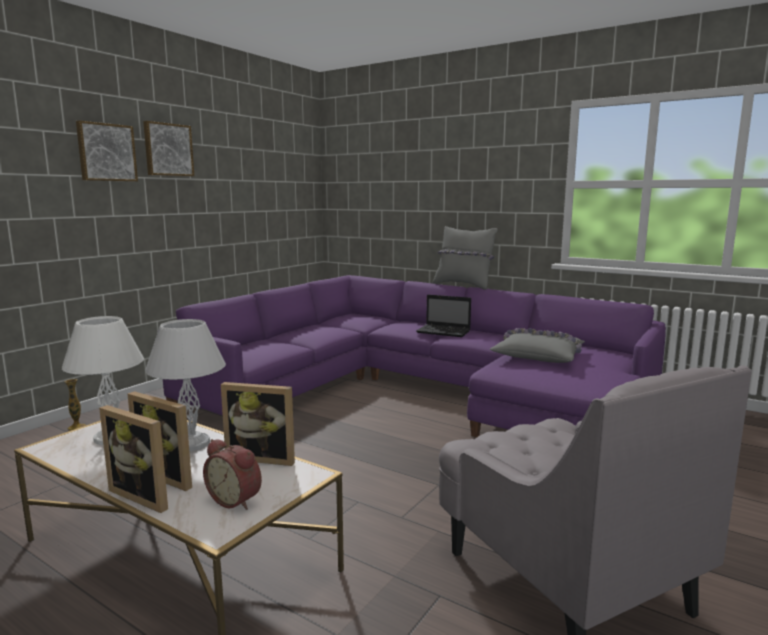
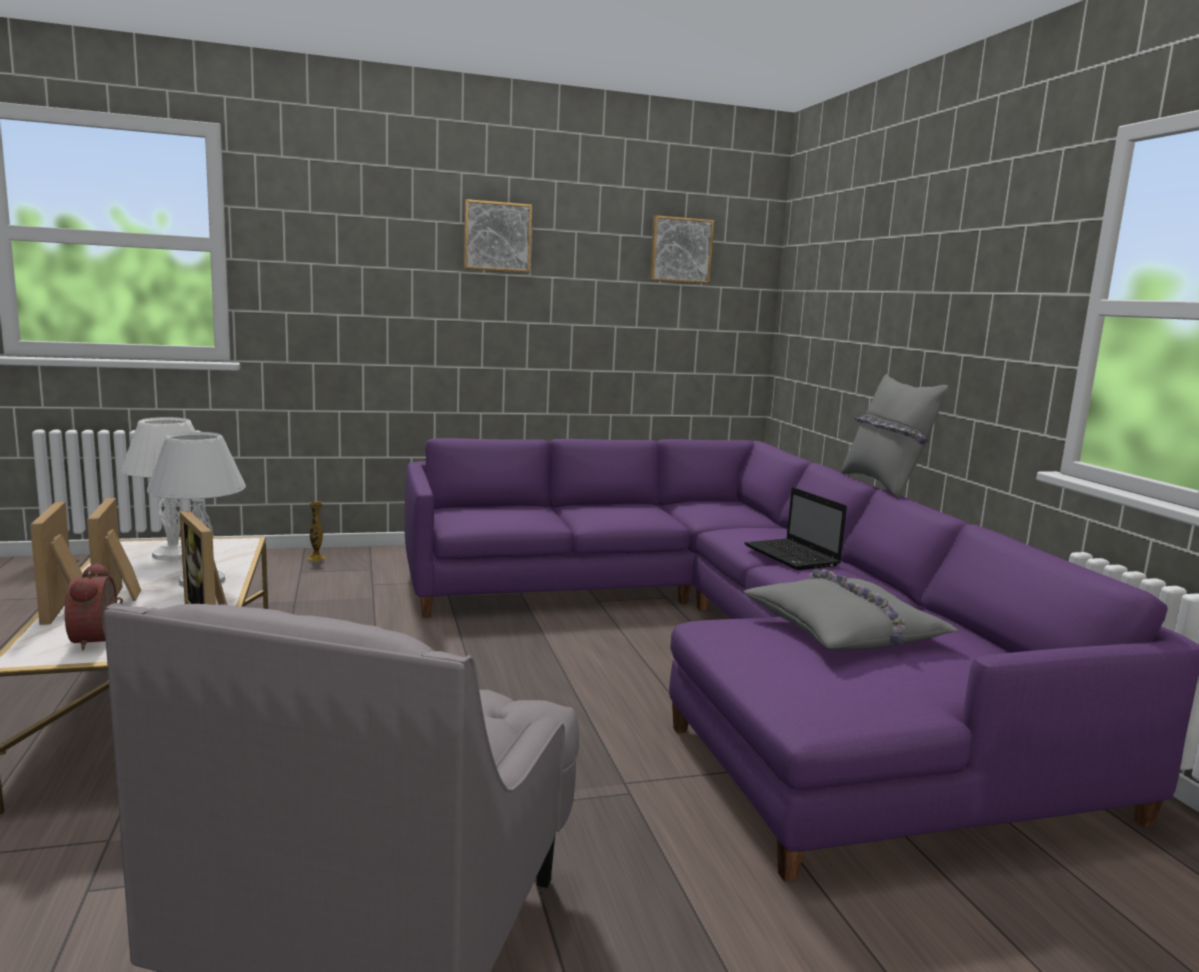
camera: 40 degrees right, 0 degrees up
picture [76,120,138,182] -> picture moved to [649,215,714,284]

